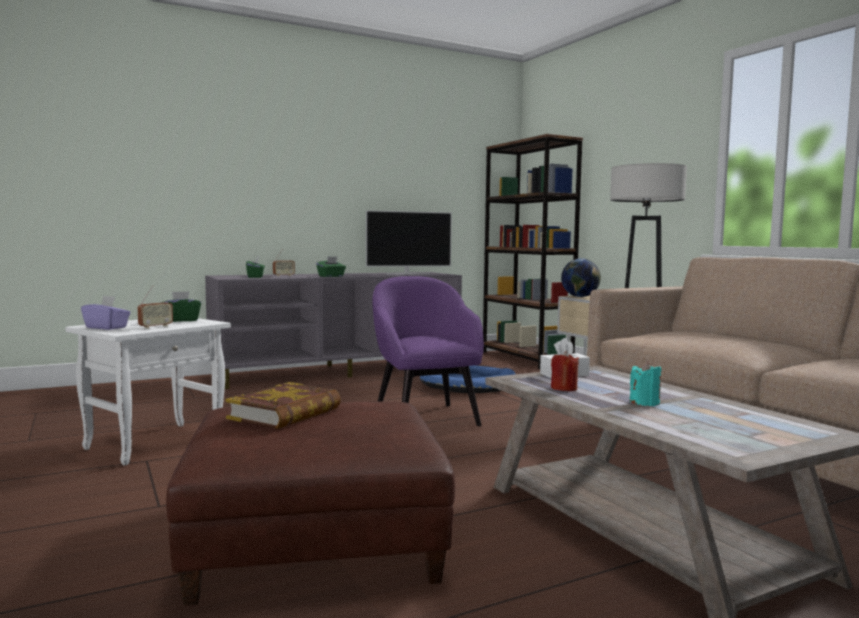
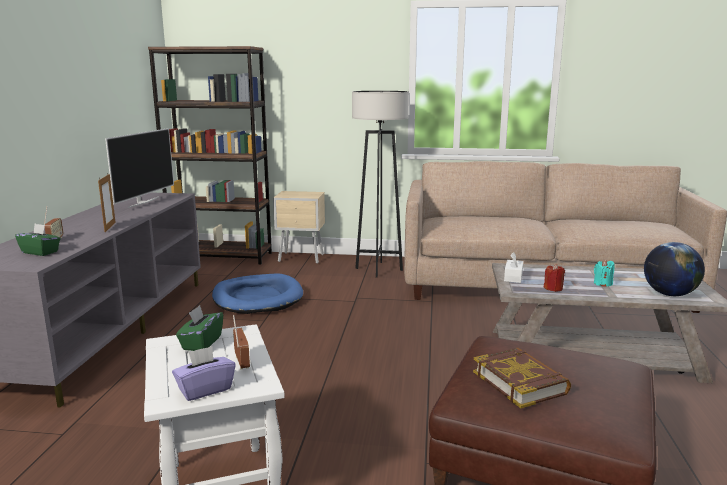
camera: 55 degrees left, 10 degrees up
green tissue box [316,256,346,277] -> picture frame [98,173,116,232]
purple armchair [372,276,484,426] -> none
globe [561,258,601,297] -> globe moved to [644,242,705,296]

